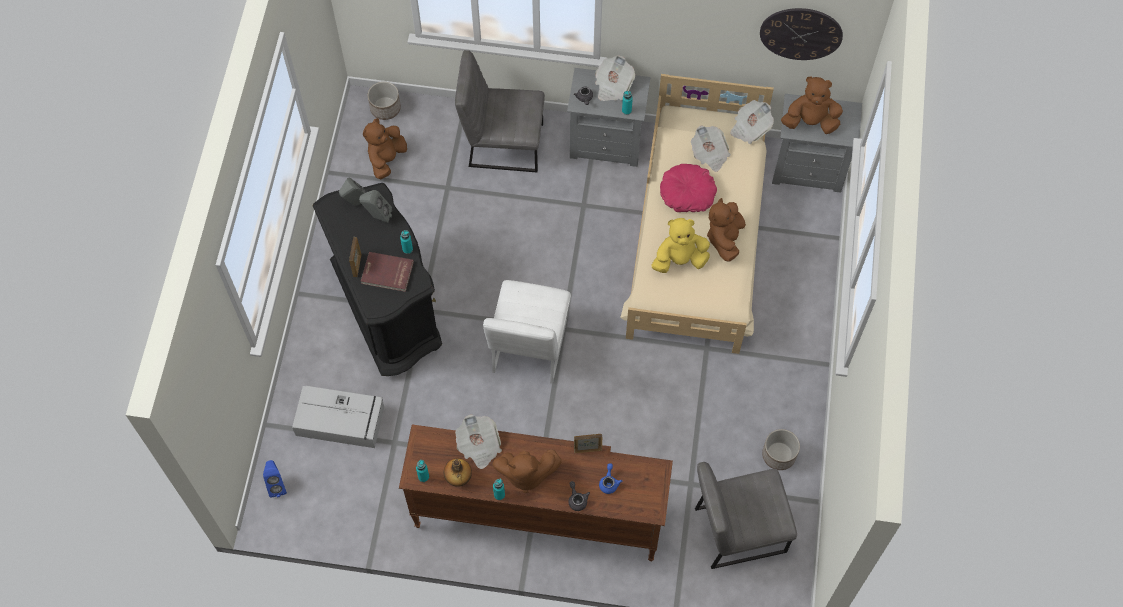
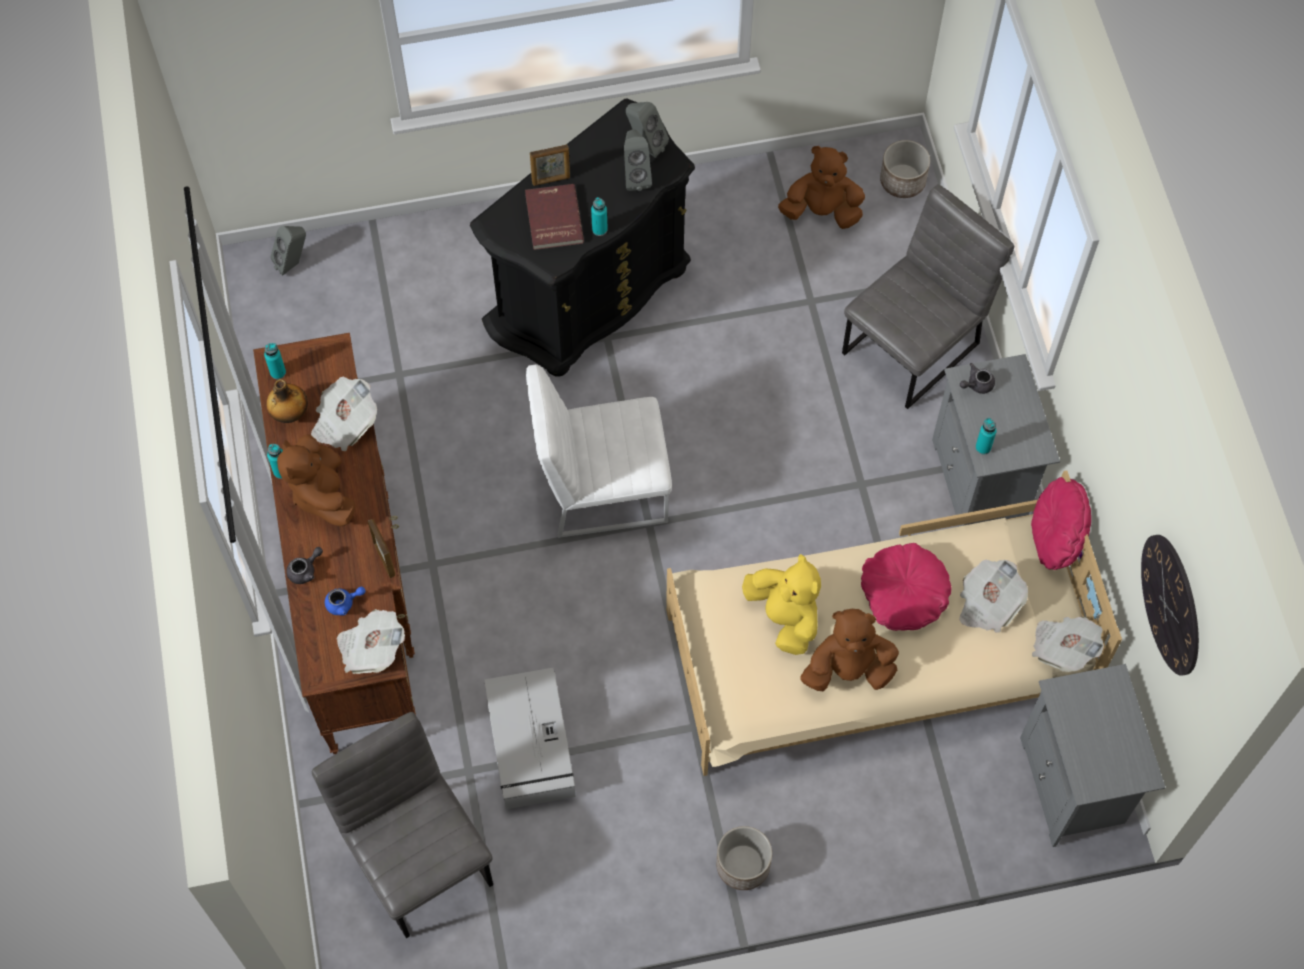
camera: 70 degrees right, 0 degrees up
blue speaker [263,460,287,497] -> grey speaker [271,226,306,276]
grey storage box [292,386,384,448] -> grey storage box moved to [485,668,576,809]
grey chair [455,50,545,172] -> grey chair turned 60 degrees clockwise [842,184,1014,409]
newspaper [595,55,635,101] -> newspaper moved to [337,609,405,674]
planter [762,429,800,470] -> planter moved to [716,826,772,890]
brown plush toy [781,76,843,134] -> none
none -> pink pillow [1031,477,1091,570]

